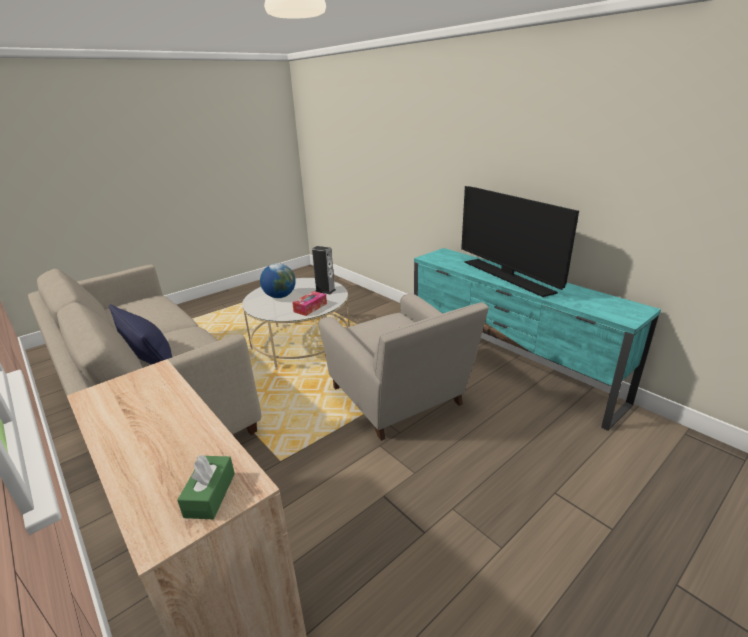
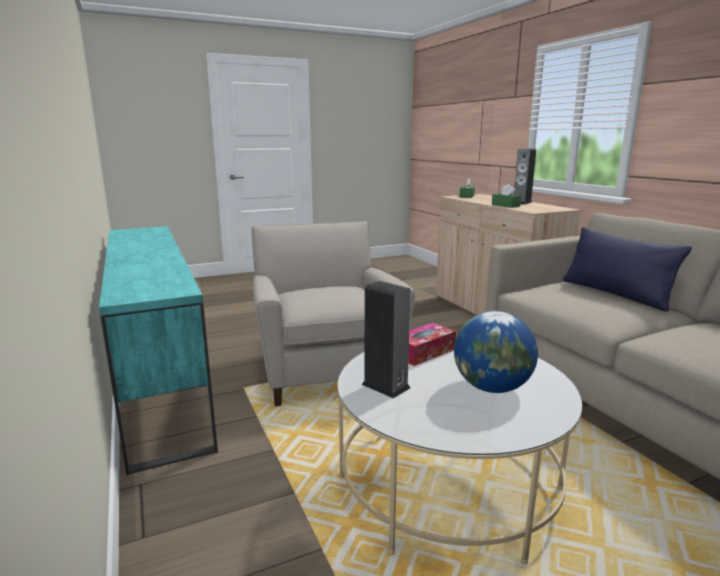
camera: 165 degrees left, 10 degrees down
television [461,186,579,297] -> none
none -> green tissue box [492,184,521,208]
none -> speaker [514,148,536,205]

